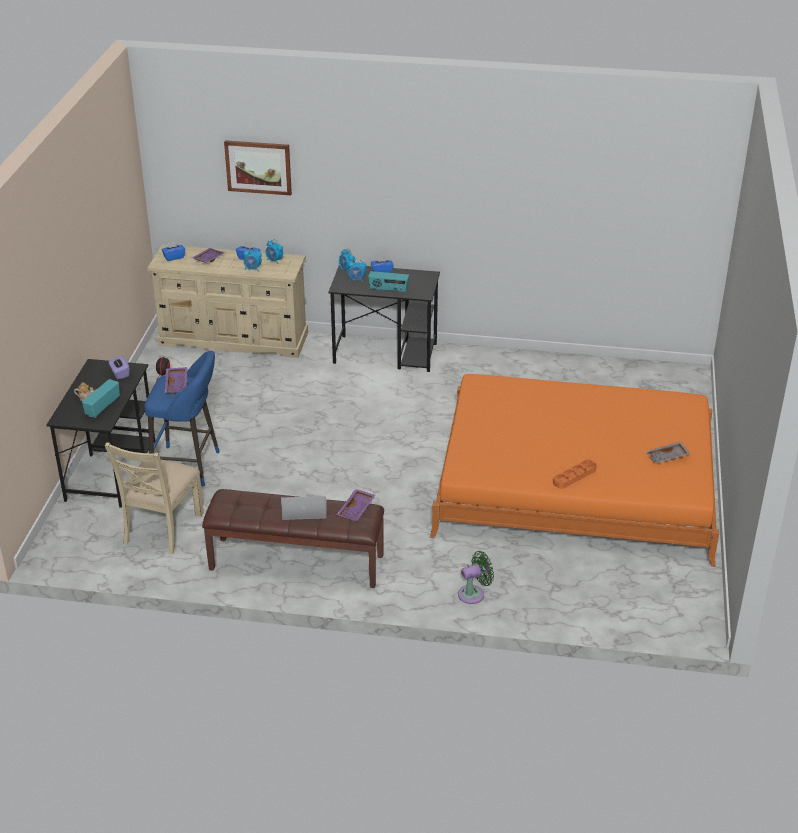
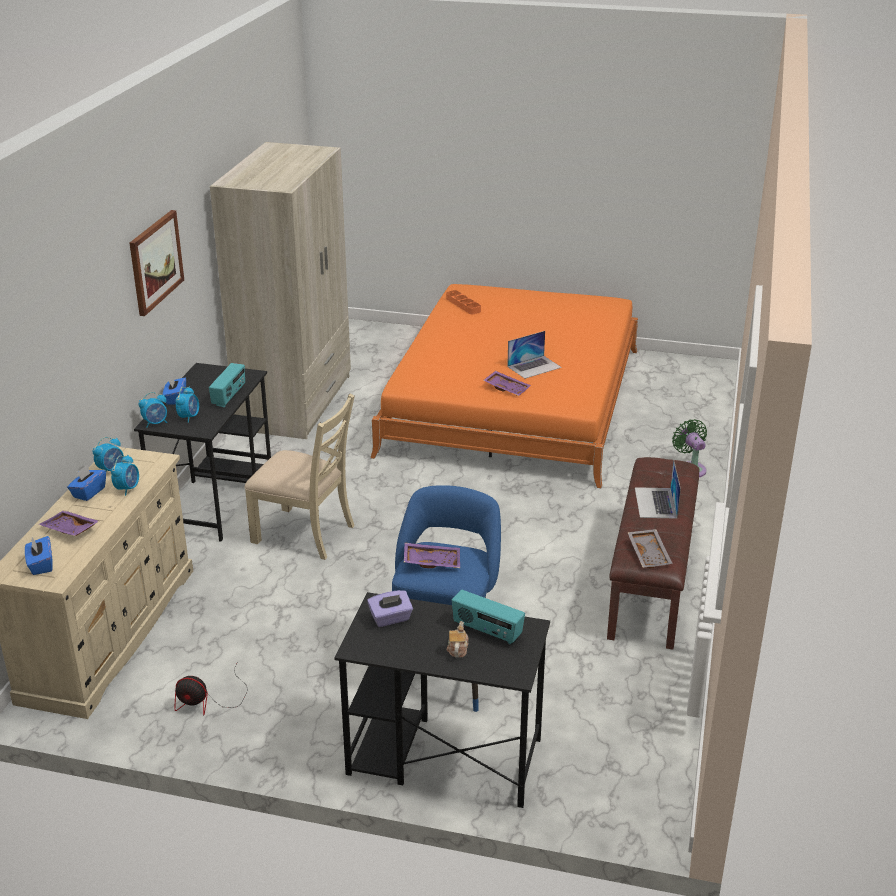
camera: 85 degrees left, 5 degrees down
beige chair [105,442,204,554] -> beige chair moved to [244,394,355,560]
picture [224,140,292,195] -> picture moved to [130,210,184,316]
purple tray [337,489,376,521] -> purple tray moved to [483,371,531,396]
orange tray [553,459,597,489] -> orange tray moved to [446,290,481,314]
grey tray [646,441,690,464] -> grey tray moved to [627,529,673,568]
none -> beige wardrobe [210,142,351,439]
none -> laptop [507,331,562,379]

